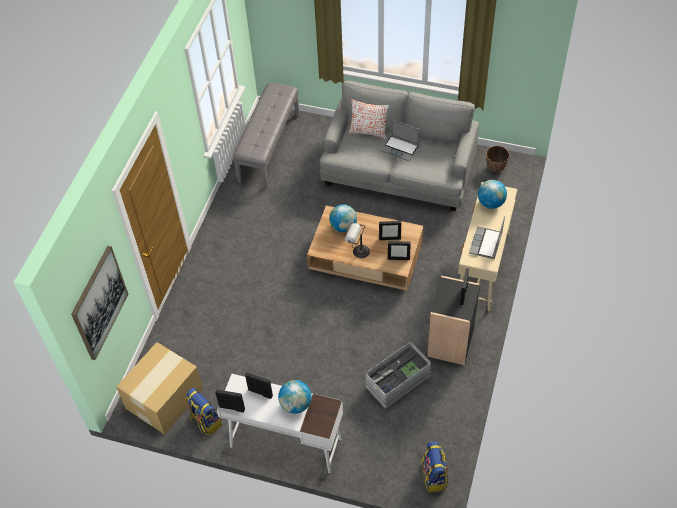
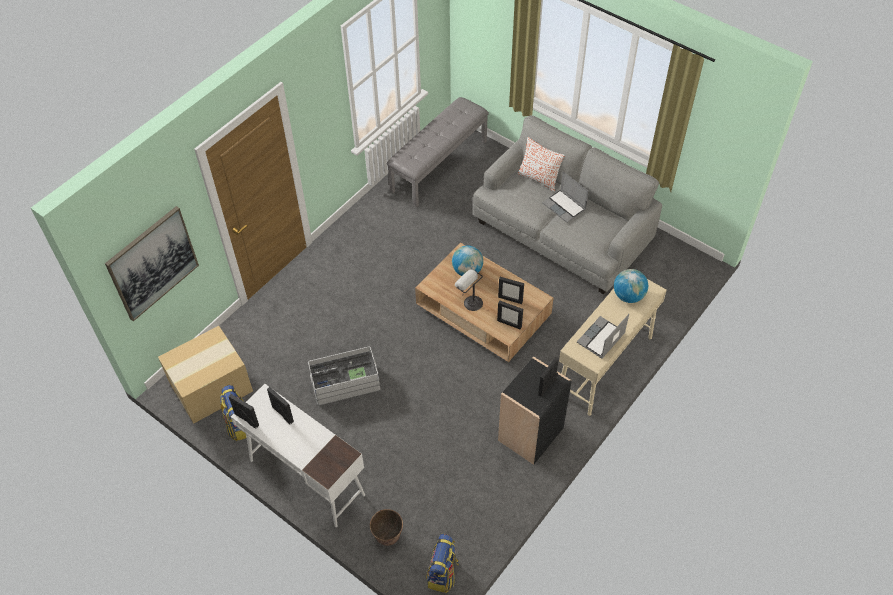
camera: 20 degrees right, 0 degrees up
globe [278,380,312,414] -> none
grey storage box [366,342,431,409] -> grey storage box moved to [308,346,381,405]
planter [486,146,510,174] -> planter moved to [370,509,403,546]

